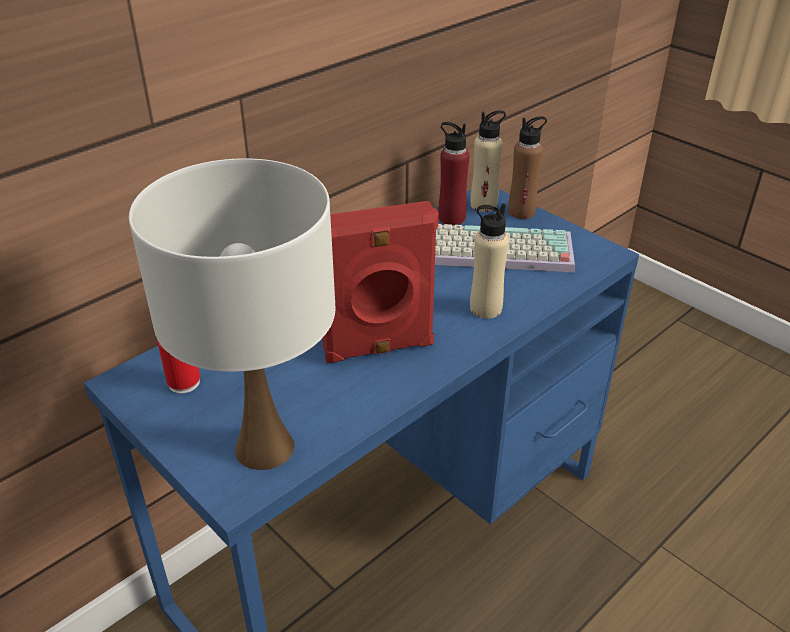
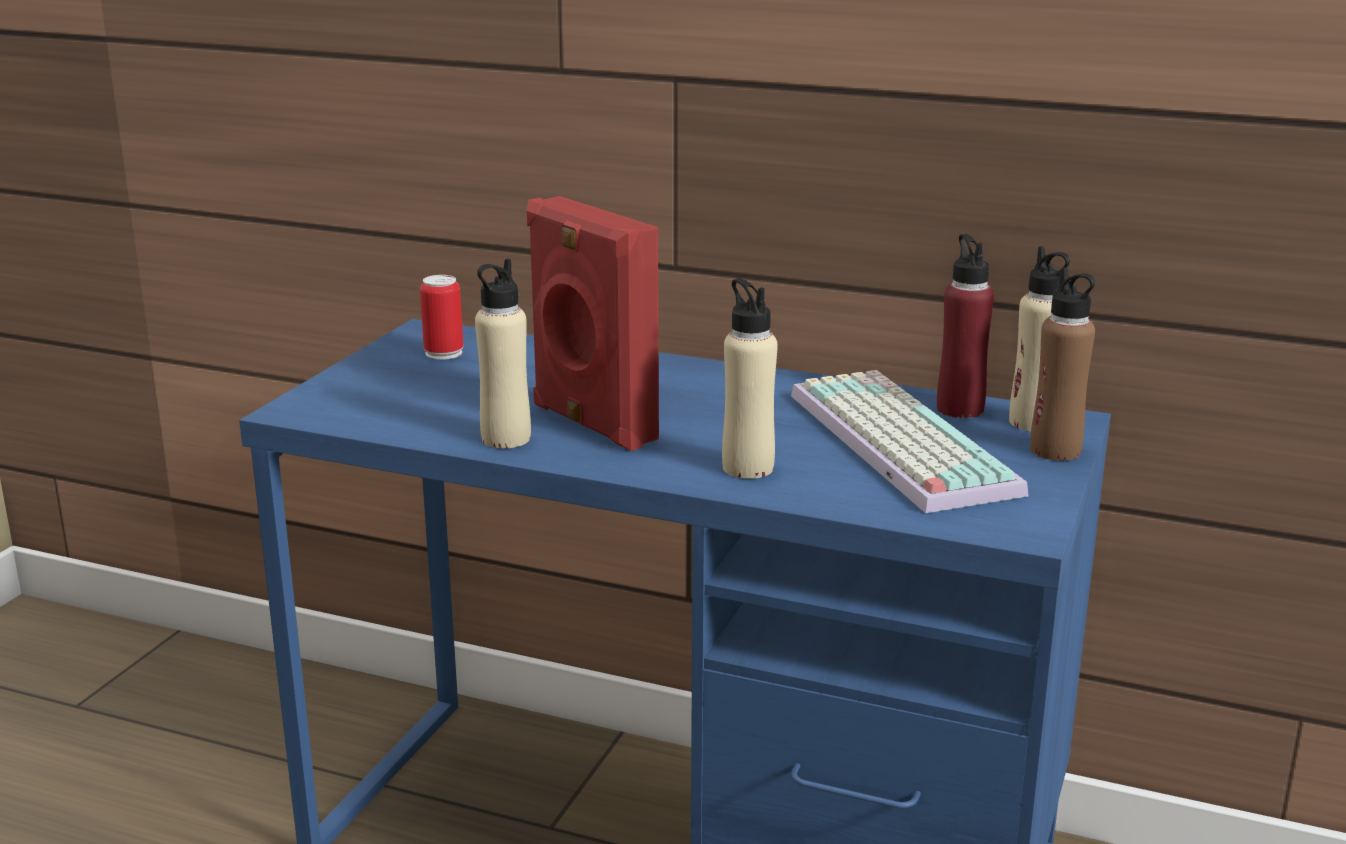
camera: 65 degrees right, 15 degrees down
white table lamp [129,158,336,470] -> none
none -> beige bottle [475,259,531,448]

